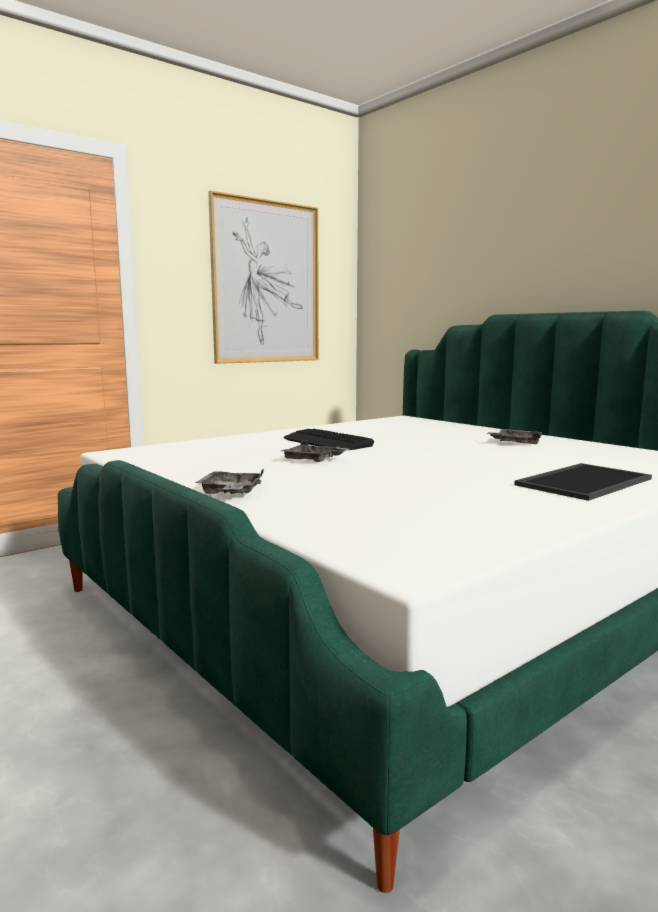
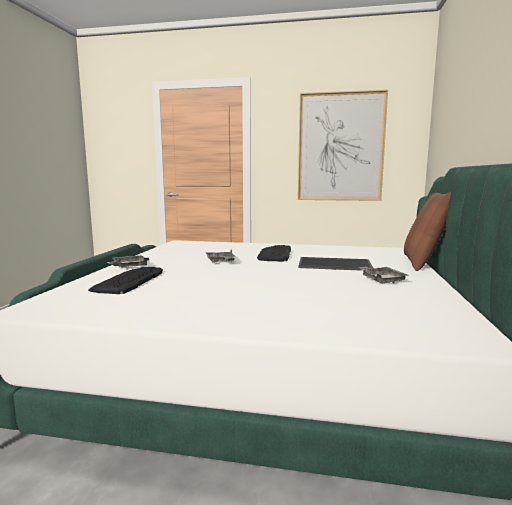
camera: 50 degrees right, 0 degrees up
tray [514,463,652,501] -> tray moved to [299,257,373,271]
none -> keyboard [88,267,163,294]
none -> brown pillow [404,192,451,271]

